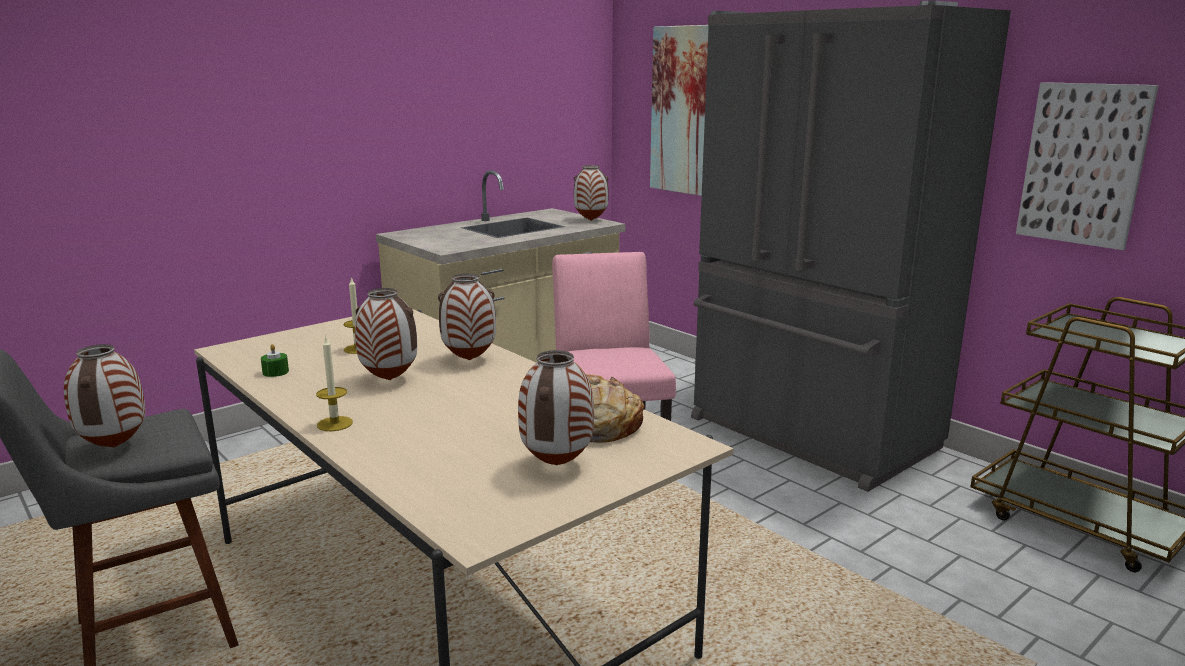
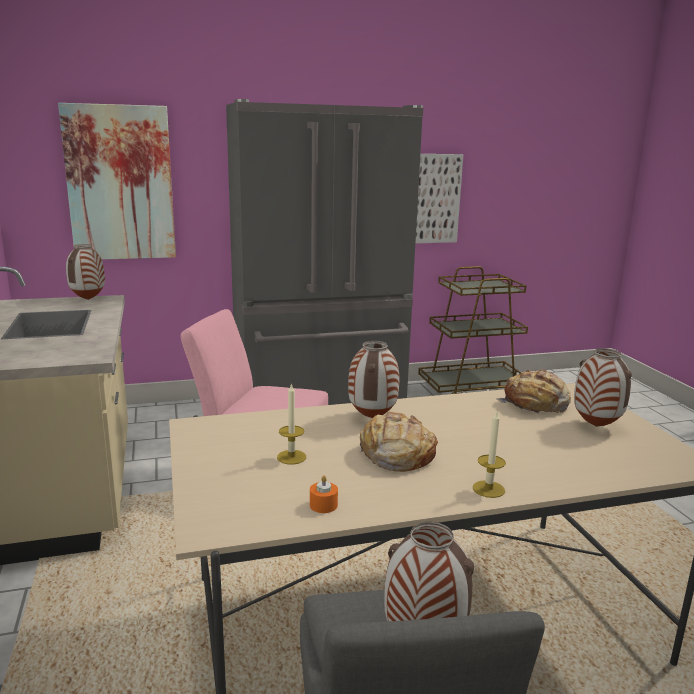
camera: 65 degrees left, 0 degrees up
green candle [261,344,289,377] -> orange candle [310,475,338,513]
vase [355,288,417,380] -> bread [359,411,438,472]

